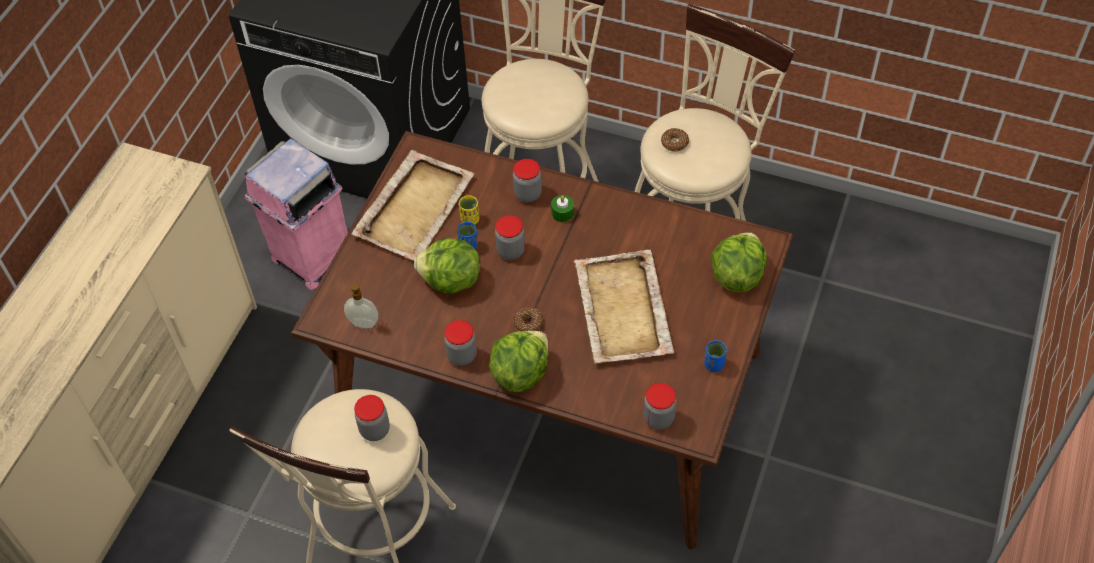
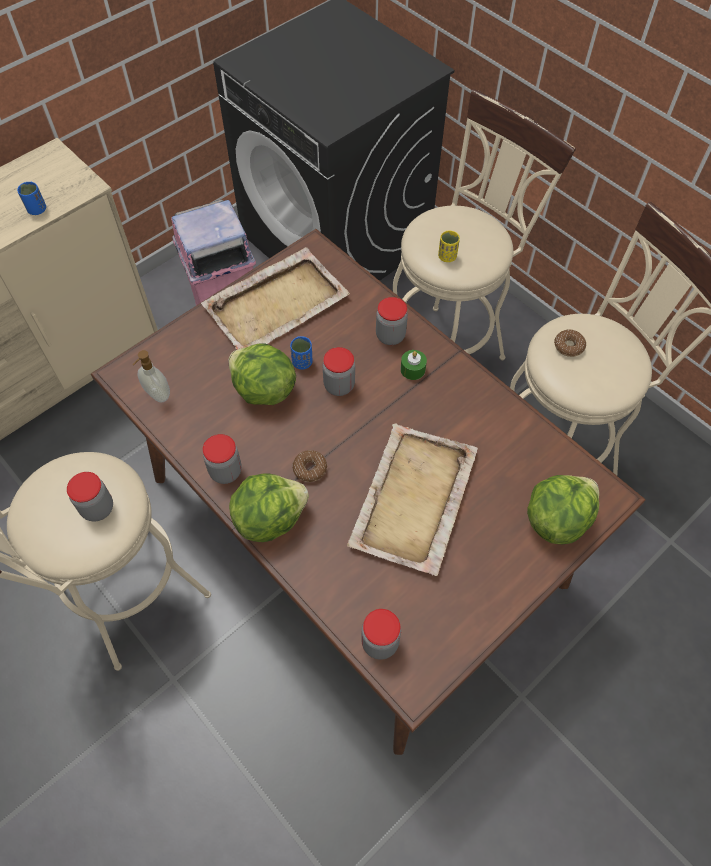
camera: 25 degrees right, 5 degrees up
yellow cup [459,195,479,224] -> yellow cup moved to [438,231,460,262]
blue cup [704,340,727,372] -> blue cup moved to [17,182,46,215]

